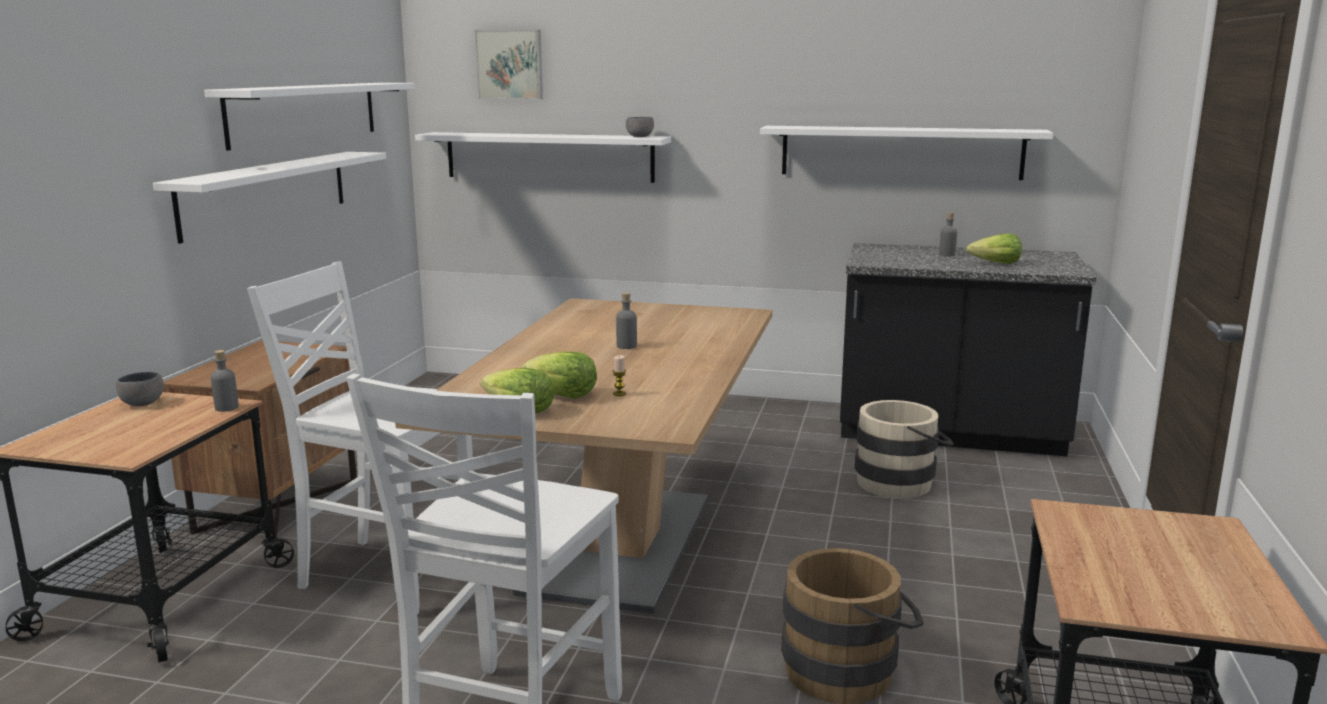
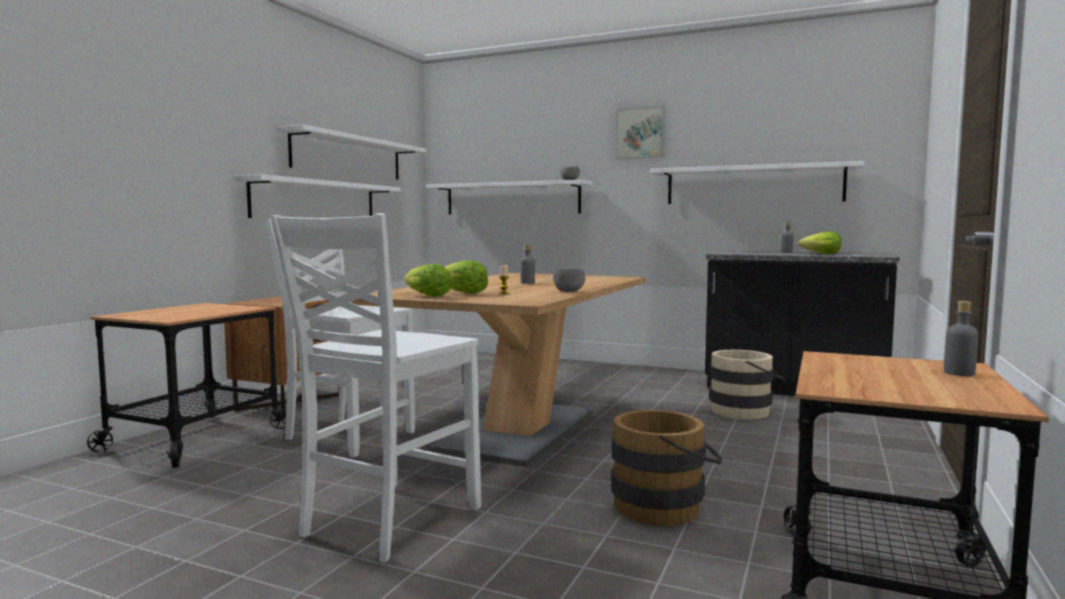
camera: 10 degrees right, 10 degrees down
grey bowl [116,372,164,406] -> grey bowl moved to [553,269,585,292]
grey bottle [211,350,239,412] -> grey bottle moved to [944,301,979,376]
picture [475,30,543,99] -> picture moved to [616,106,665,159]

